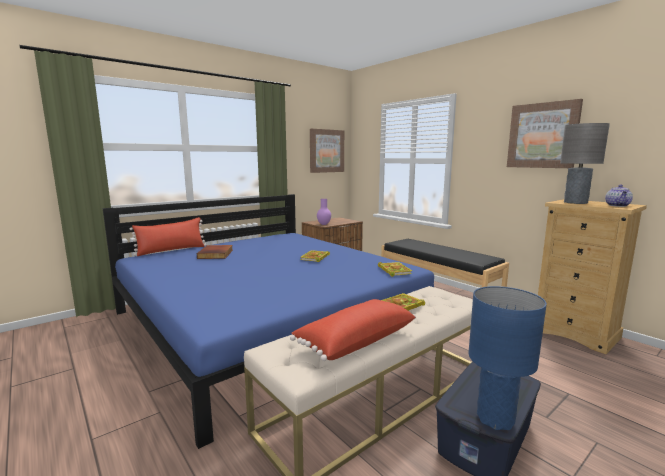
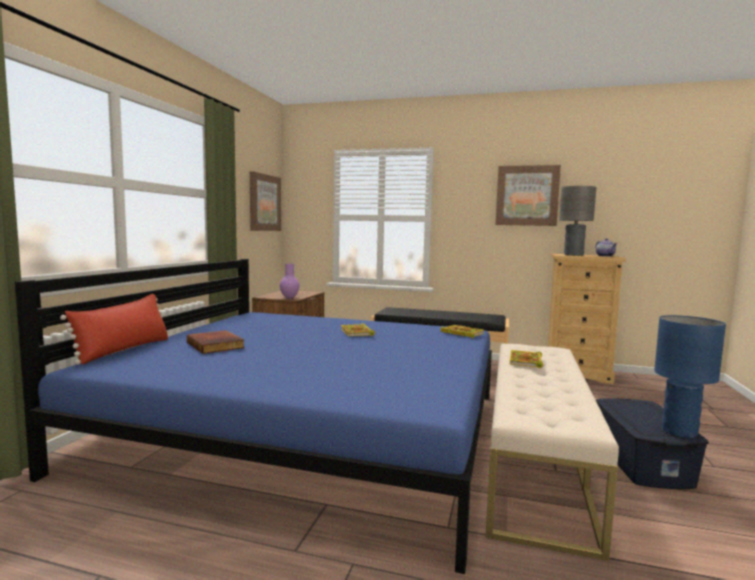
camera: 35 degrees left, 5 degrees down
red pillow [290,299,416,361] -> none

